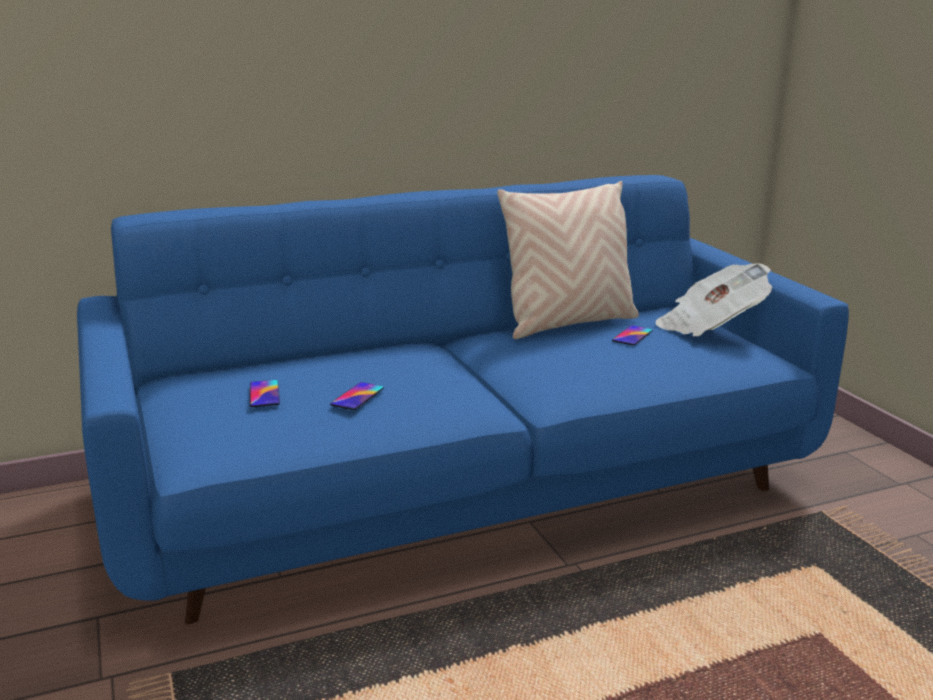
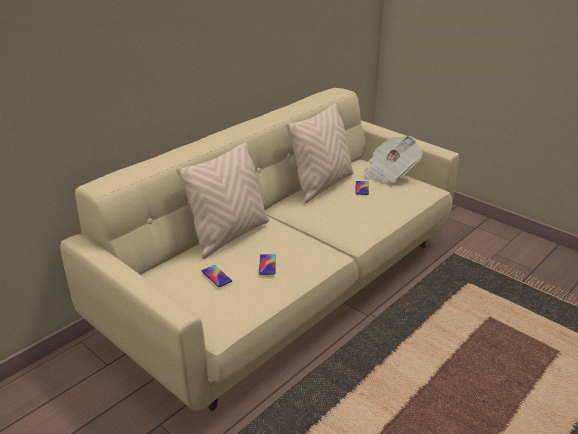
camera: 25 degrees left, 10 degrees up
blue sofa [77,175,849,624] -> beige sofa [60,88,459,411]
none -> beige pillow [176,141,269,259]

